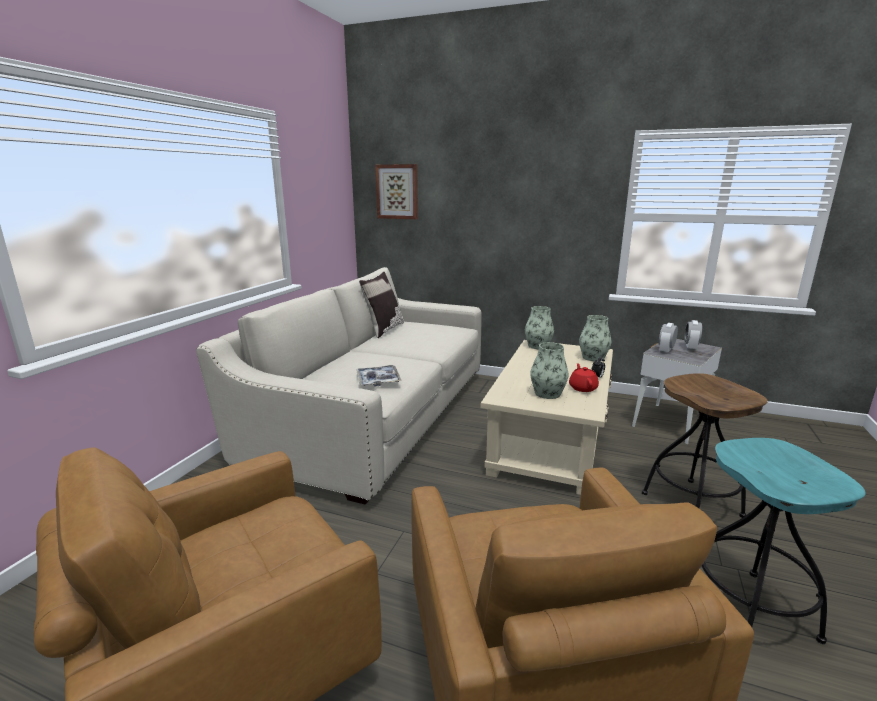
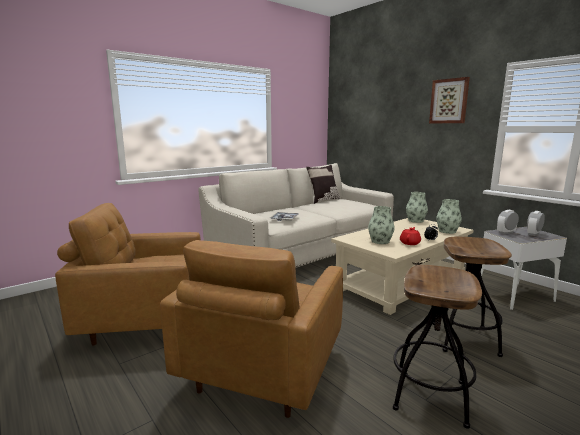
camera: 30 degrees right, 5 degrees down
picture [375,164,418,219] -> picture moved to [429,77,470,123]
turquoise stool [702,438,866,644] -> brown stool [393,265,482,429]

